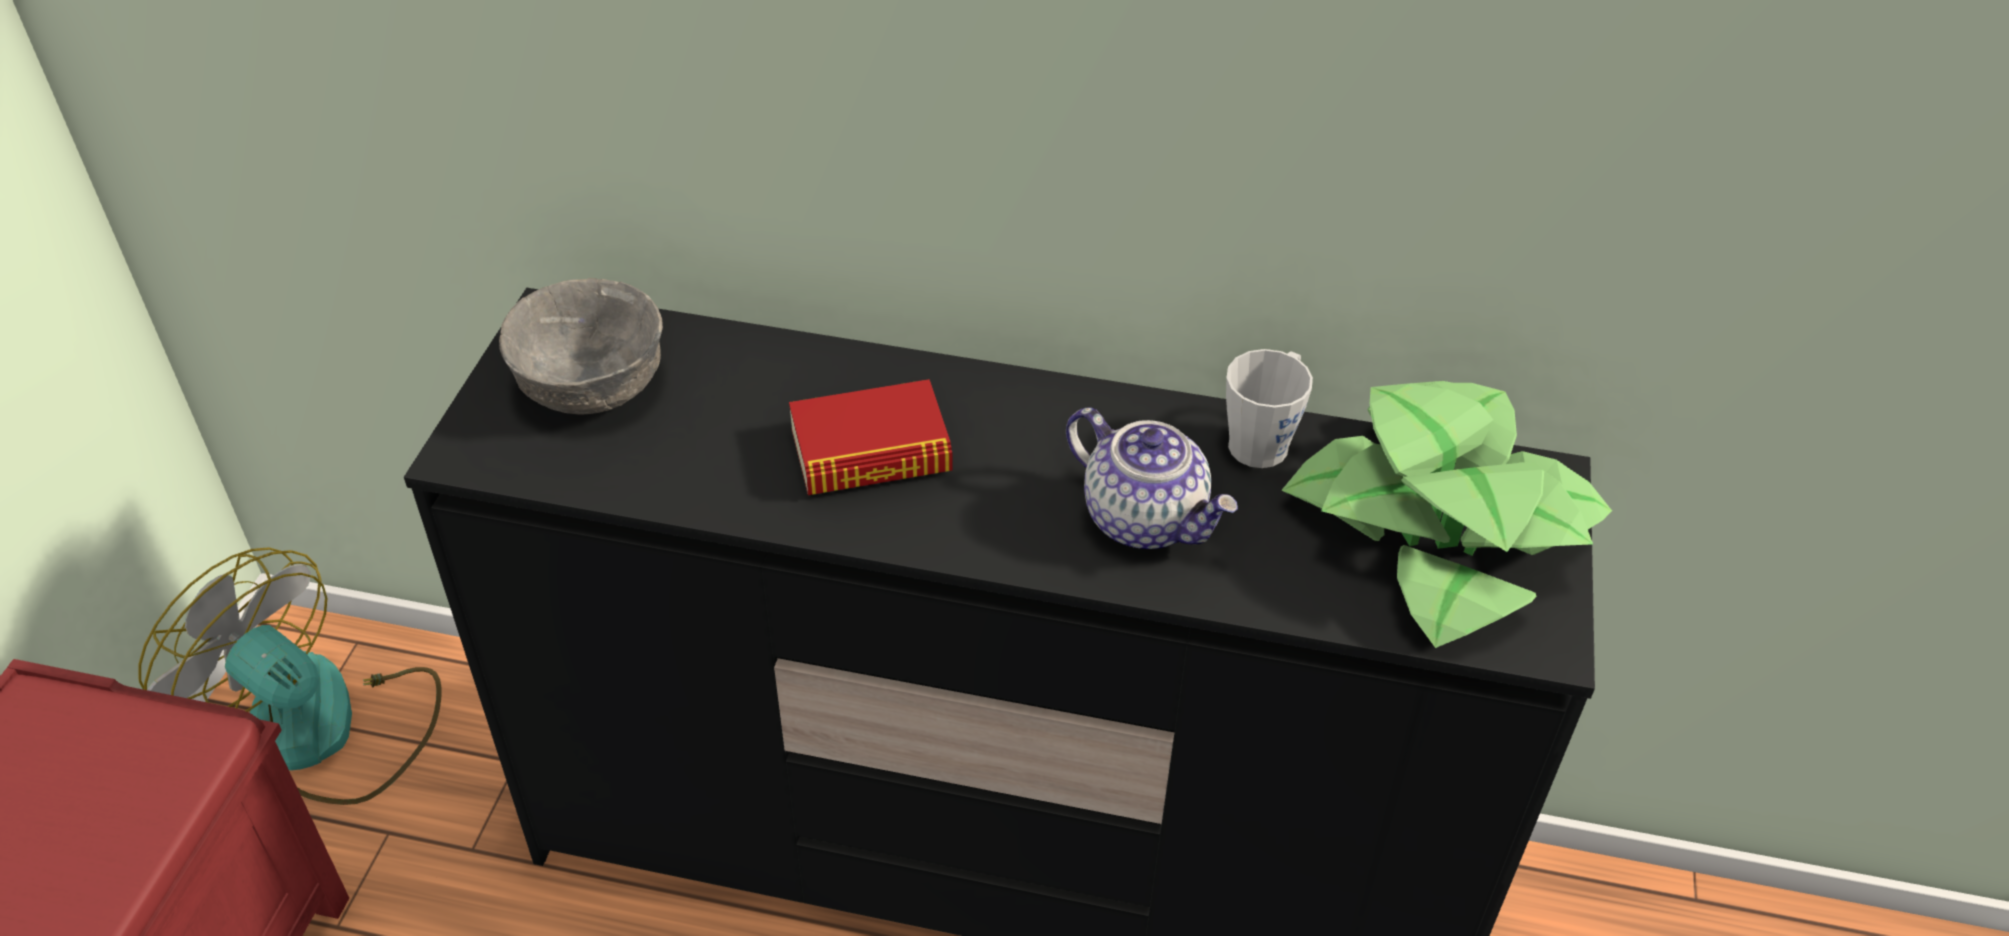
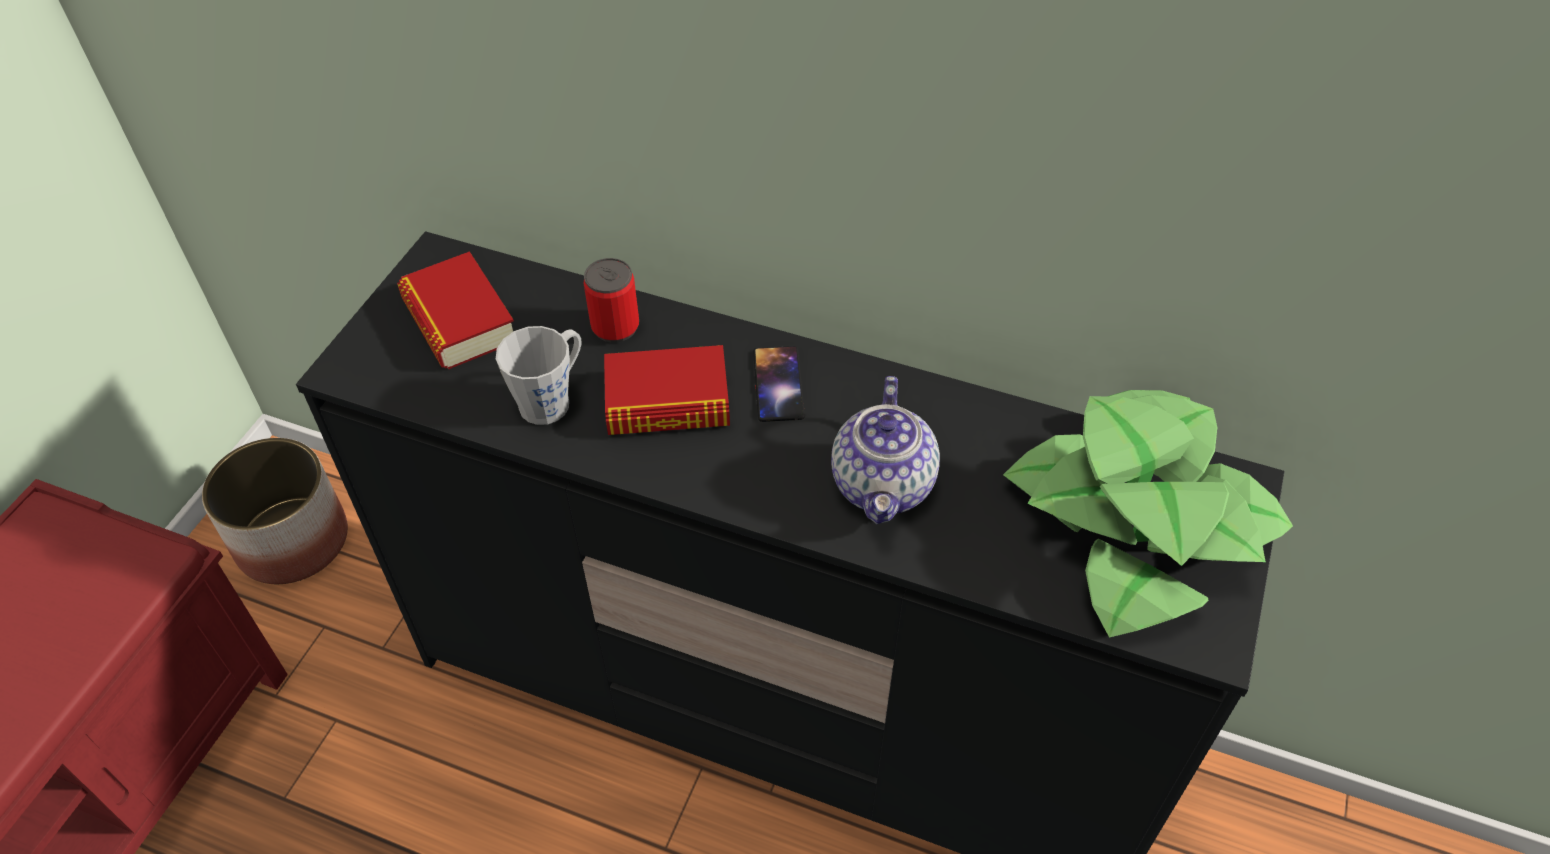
camera: 10 degrees right, 5 degrees up
fan [138,547,442,805] -> planter [202,438,348,584]
grey bowl [499,278,663,414] -> book [397,251,514,369]
teapot [1066,407,1238,549] -> teapot turned 45 degrees clockwise [831,376,940,524]
grey mug [1226,349,1313,468] -> grey mug moved to [496,326,582,425]
none -> can [584,258,639,343]
none -> phone [753,346,805,422]

